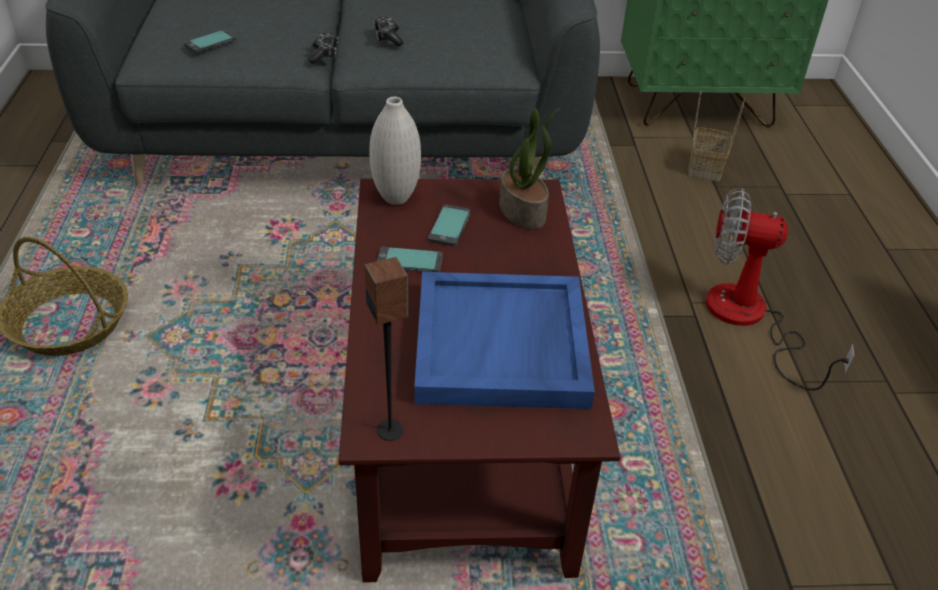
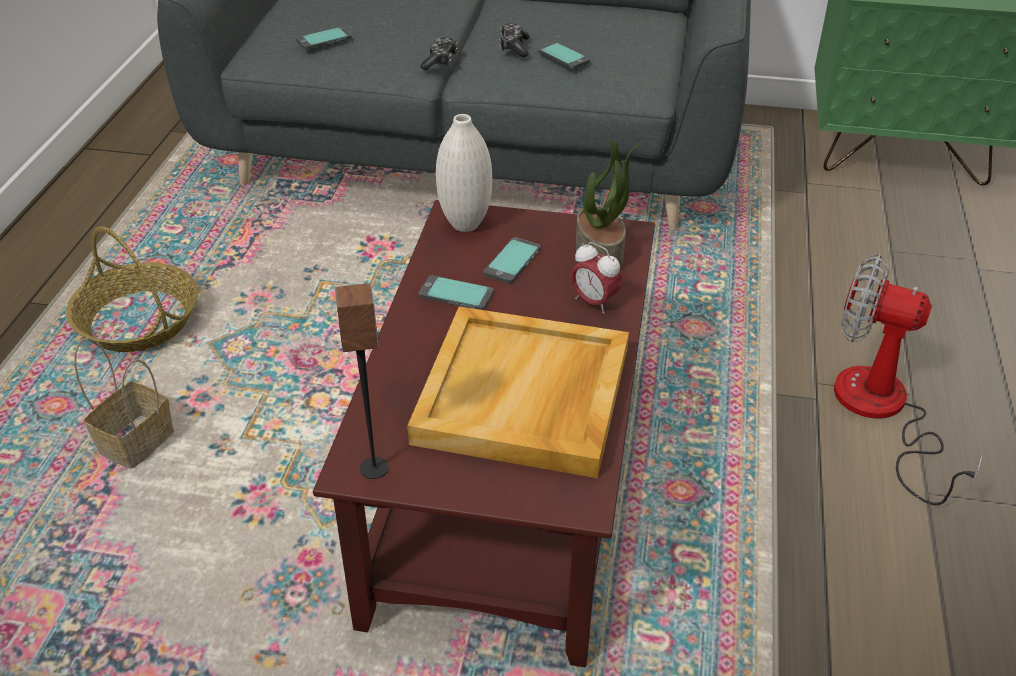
camera: 15 degrees right, 0 degrees up
blue tray [414,272,595,409] -> beige tray [407,306,629,478]
basket [688,91,745,181] -> basket moved to [74,338,174,469]
none -> phone [538,42,590,69]
none -> alarm clock [571,242,622,314]

